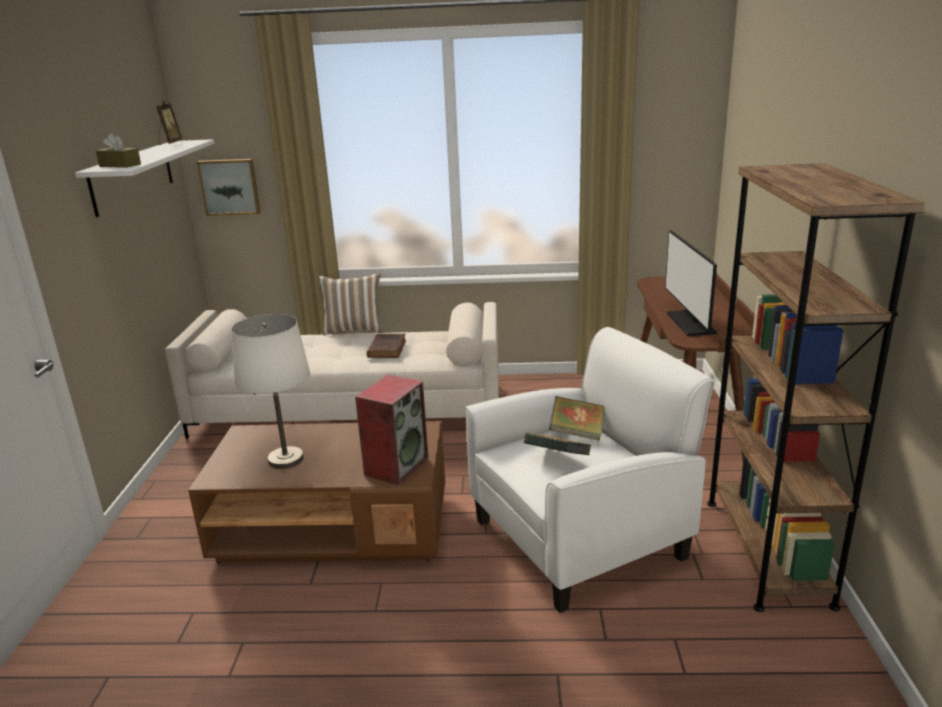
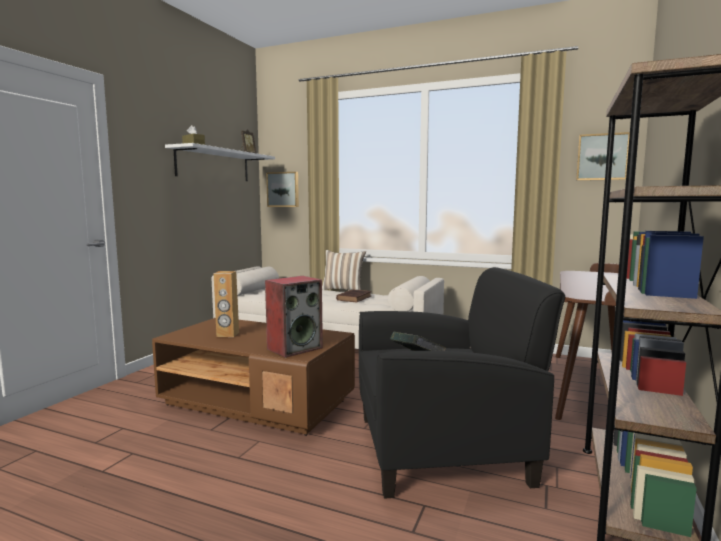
camera: 20 degrees right, 15 degrees down
white table lamp [231,314,310,469] -> brown speaker [214,271,239,337]
white armchair [466,327,715,613] -> black armchair [359,267,565,499]
book [549,396,605,441] -> none
monitor [665,230,717,336] -> none
none -> picture [576,132,630,181]

